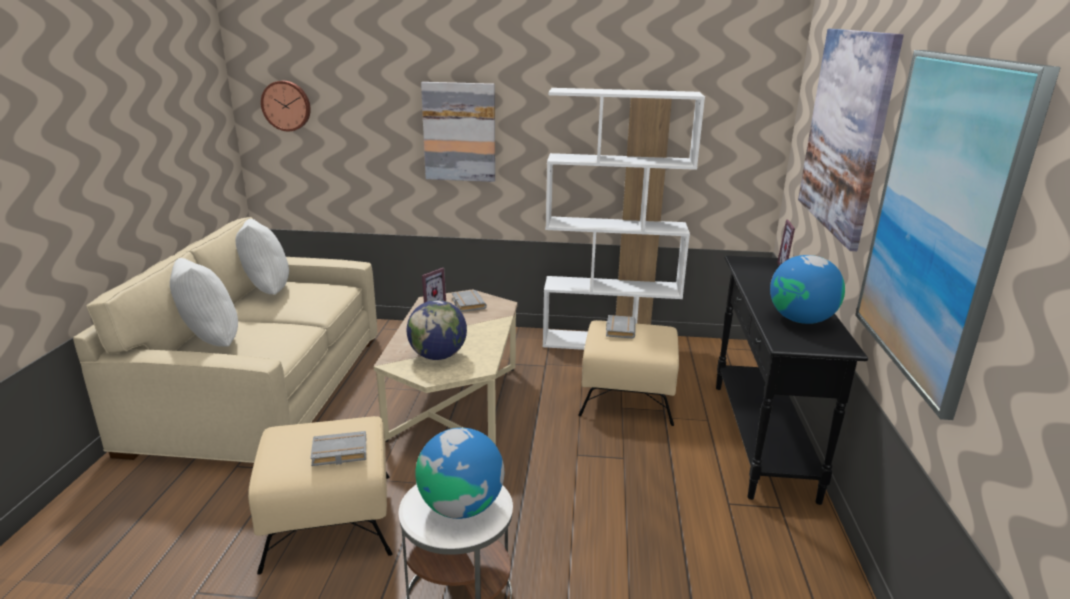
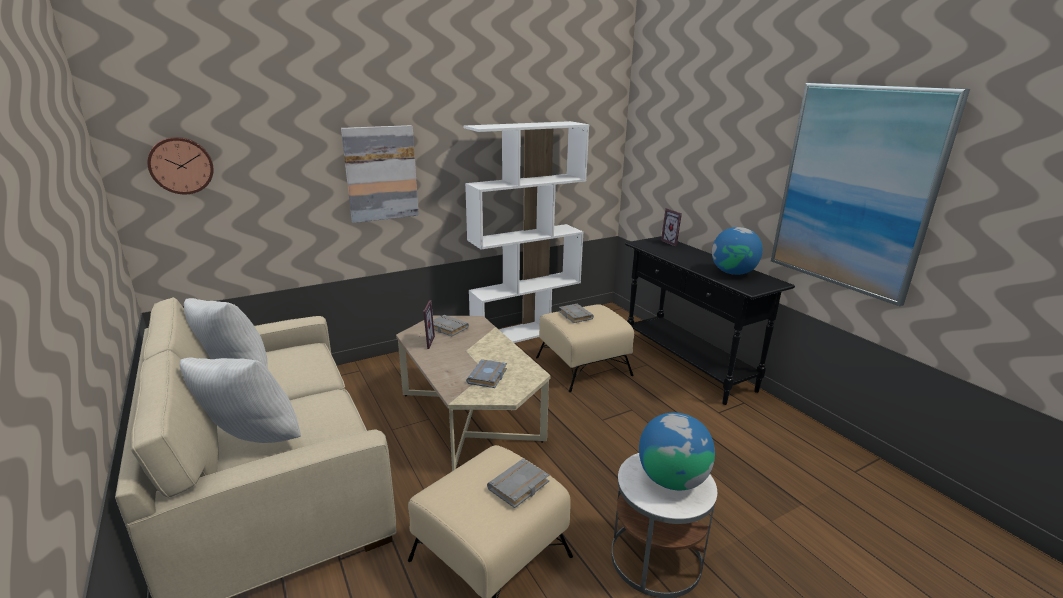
camera: 35 degrees left, 0 degrees up
globe [407,300,467,360] -> grey book [466,359,507,388]
picture [798,29,904,251] -> none

